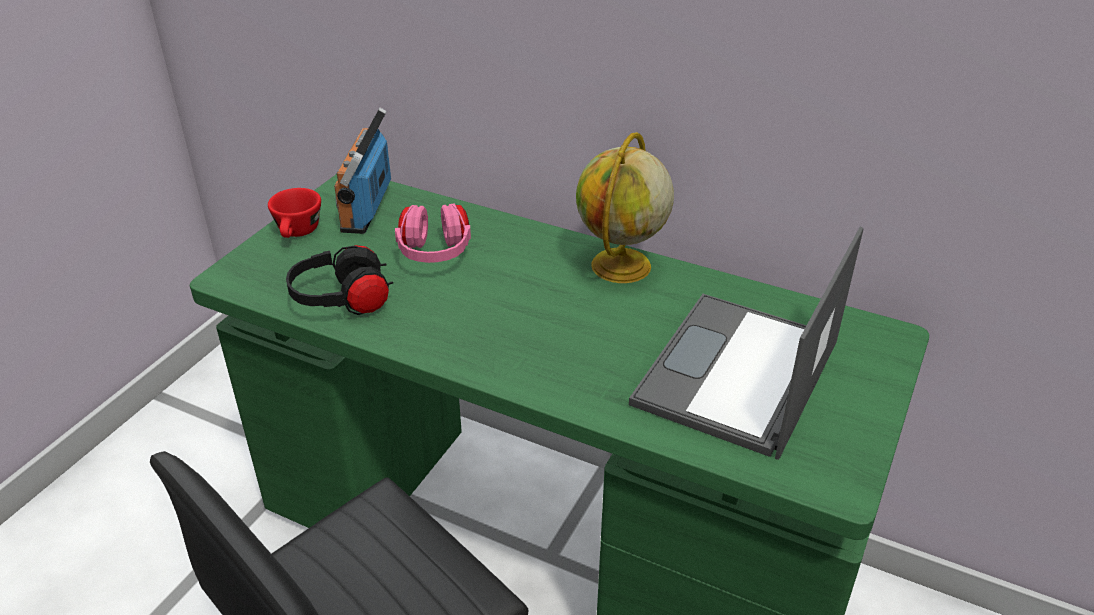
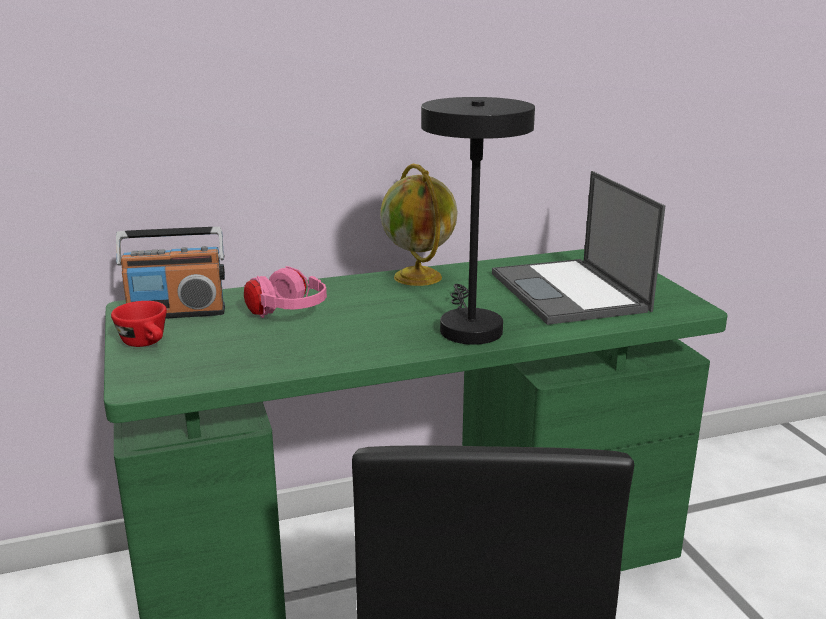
camera: 45 degrees left, 15 degrees down
black headphones [286,245,393,315] -> none
radio [334,108,391,234] -> radio turned 60 degrees counterclockwise [116,227,225,319]
none -> black table lamp [421,97,535,345]

